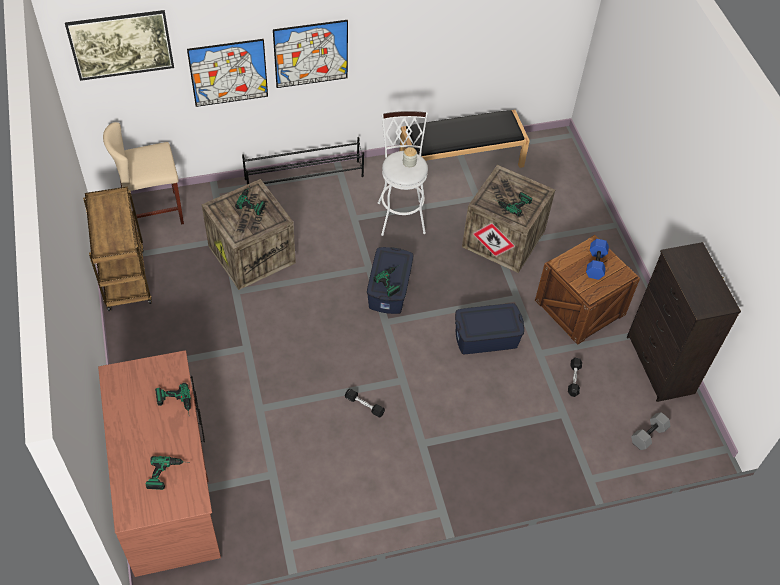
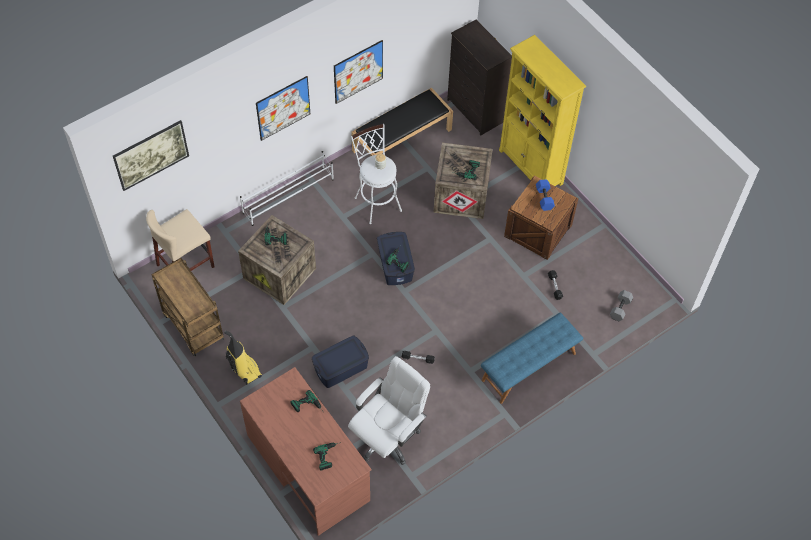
camera: 20 degrees left, 5 degrees up
picture [187,39,268,107] -> picture moved to [334,40,383,104]
black shoe rack [242,137,364,184] -> white shoe rack [240,151,334,226]
blue storage box [455,303,524,354] -> blue storage box moved to [312,336,369,388]
black dresser [627,242,741,402] -> black dresser moved to [447,20,512,136]
none -> vacuum cleaner [224,331,262,385]
none -> white office chair [348,356,430,465]
none -> blue bench [481,312,583,404]
none -> yellow bookcase [499,35,586,186]

